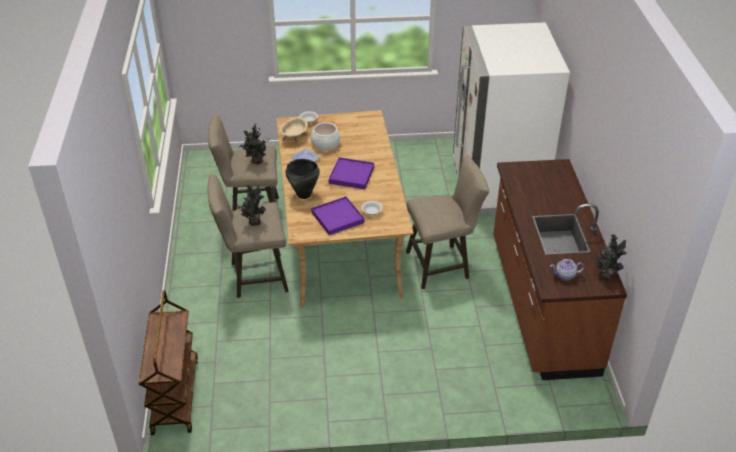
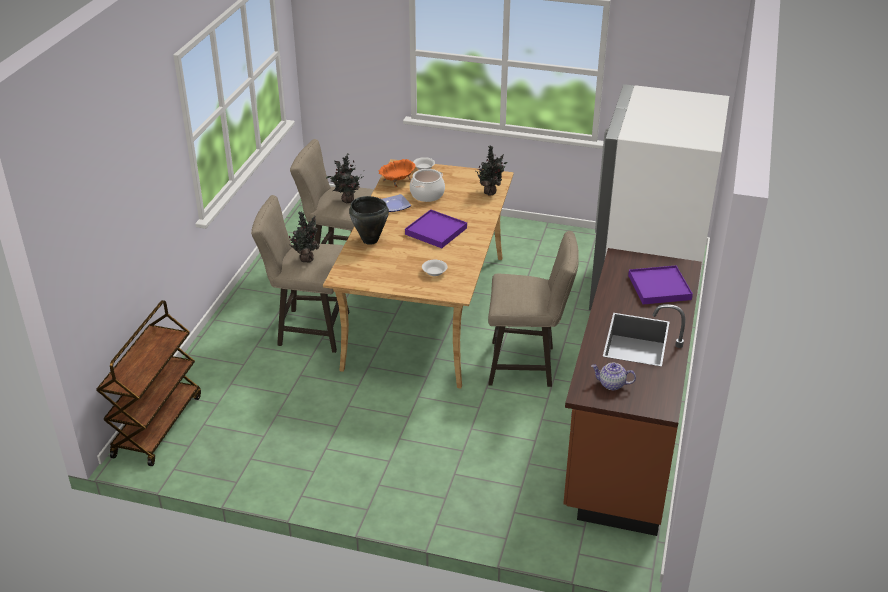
camera: 20 degrees right, 5 degrees down
beige bowl [280,117,308,143] -> orange bowl [379,159,416,187]
purple tray [311,196,364,235] -> purple tray moved to [628,265,693,304]
potted plant [594,234,627,281] -> potted plant moved to [475,145,508,196]

